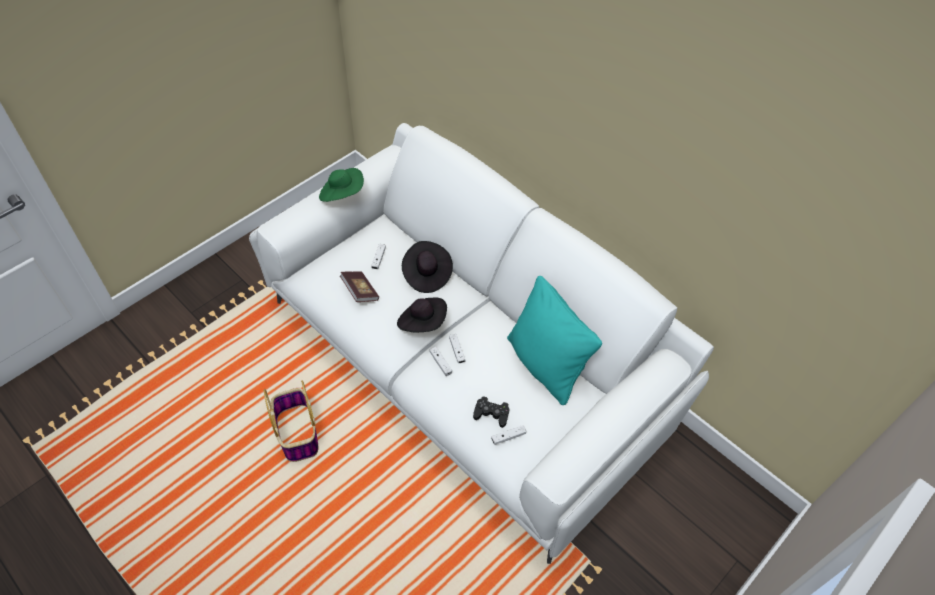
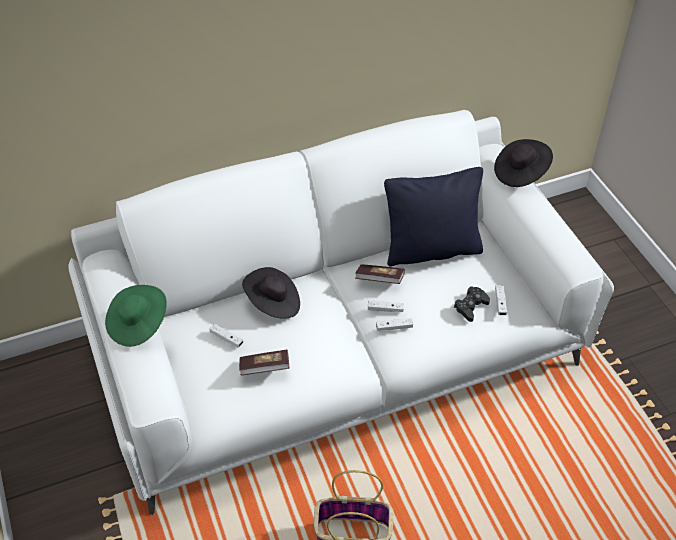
camera: 65 degrees left, 5 degrees down
black hat [397,297,447,332] -> black hat moved to [494,139,553,187]
turquoise pillow [507,276,602,405] -> black pillow [384,167,483,267]
none -> book [355,264,405,284]

